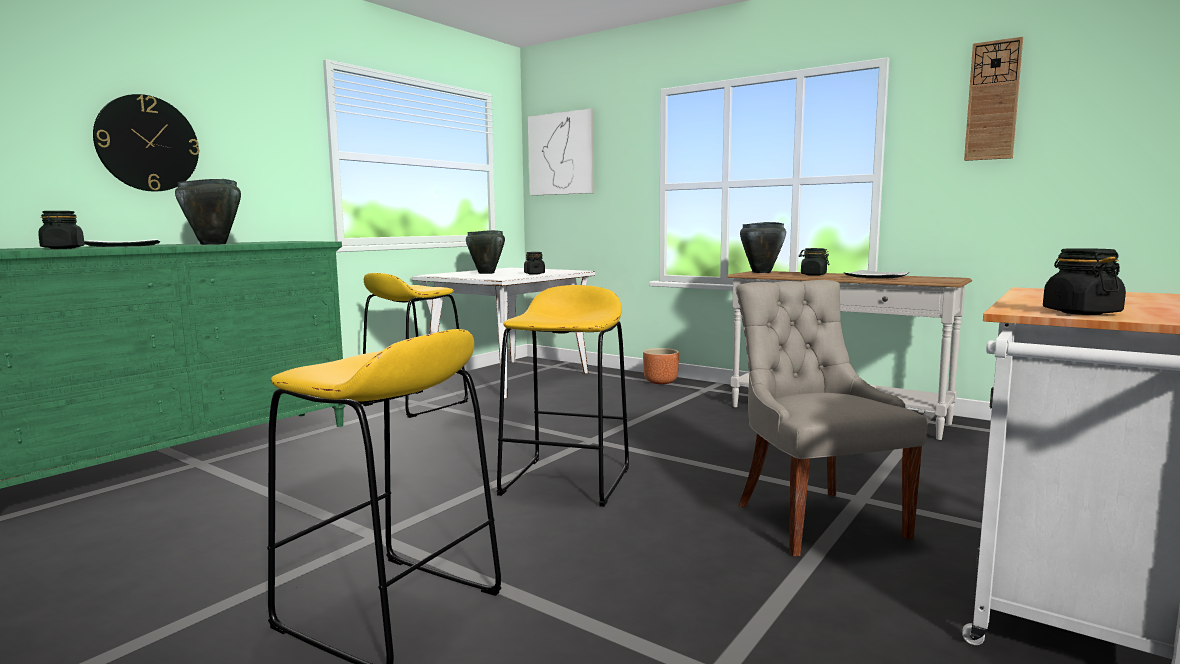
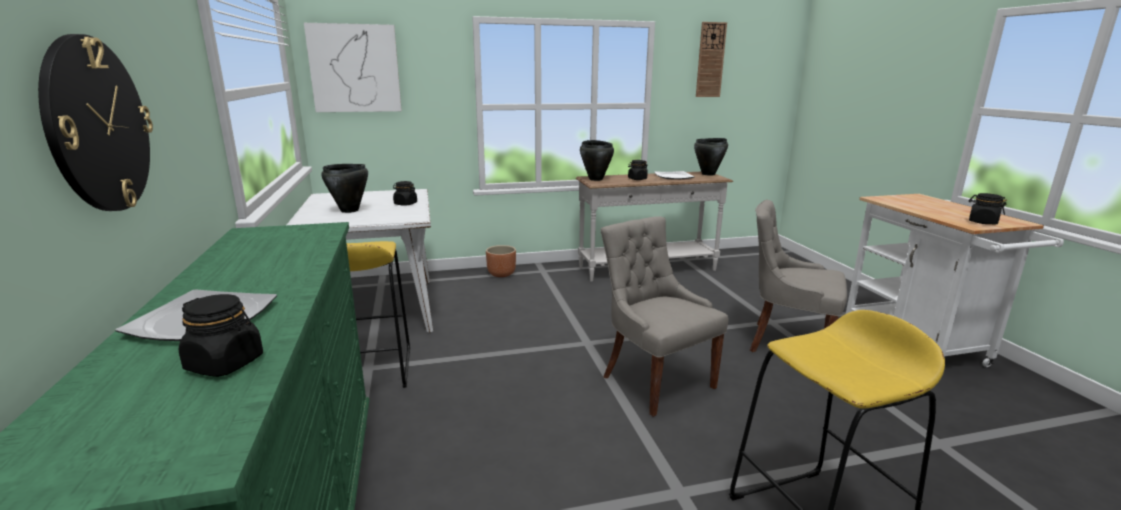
camera: 50 degrees left, 10 degrees up
black cooking pot [175,179,241,245] -> black cooking pot moved to [694,138,728,176]
yellow stool [497,285,629,507] -> grey chair [601,216,728,417]

